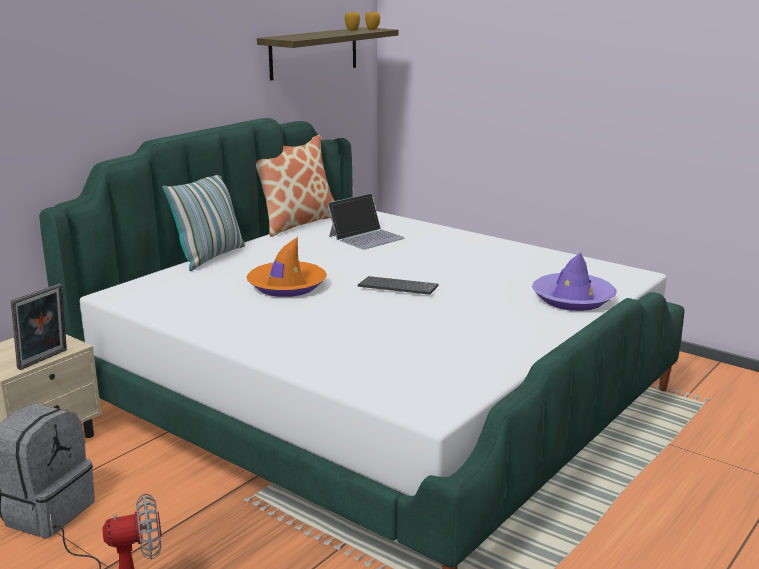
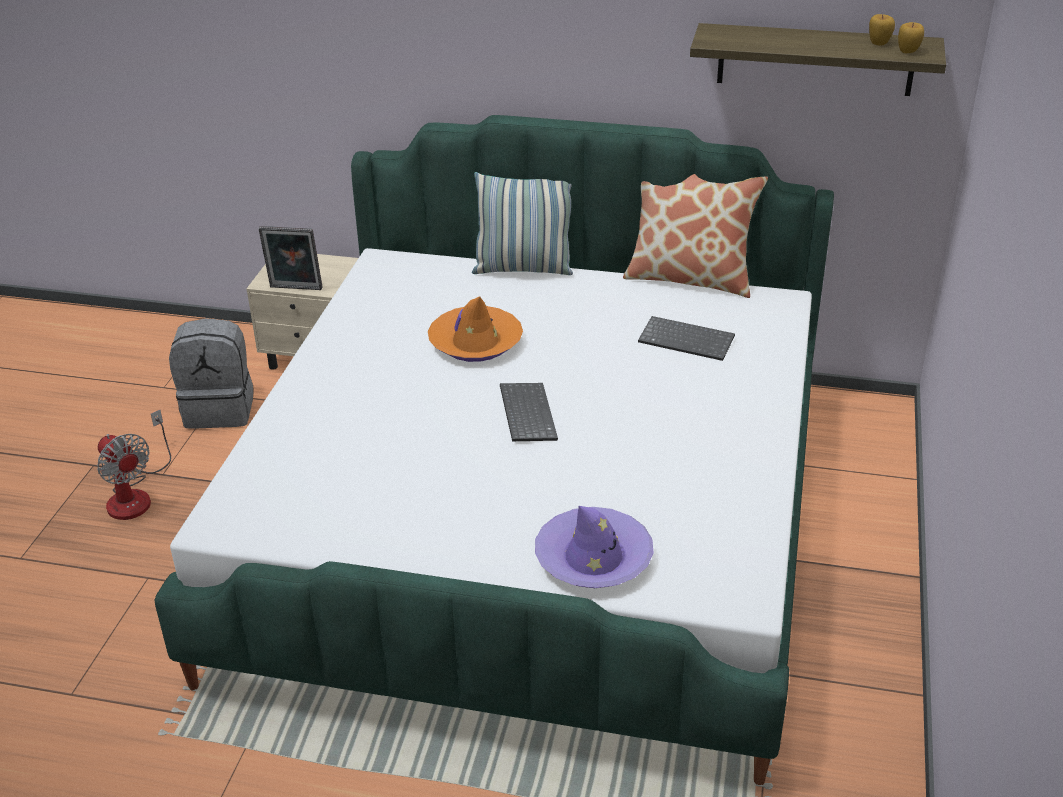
camera: 65 degrees right, 15 degrees up
laptop [327,193,405,250] -> keyboard [638,316,735,361]

